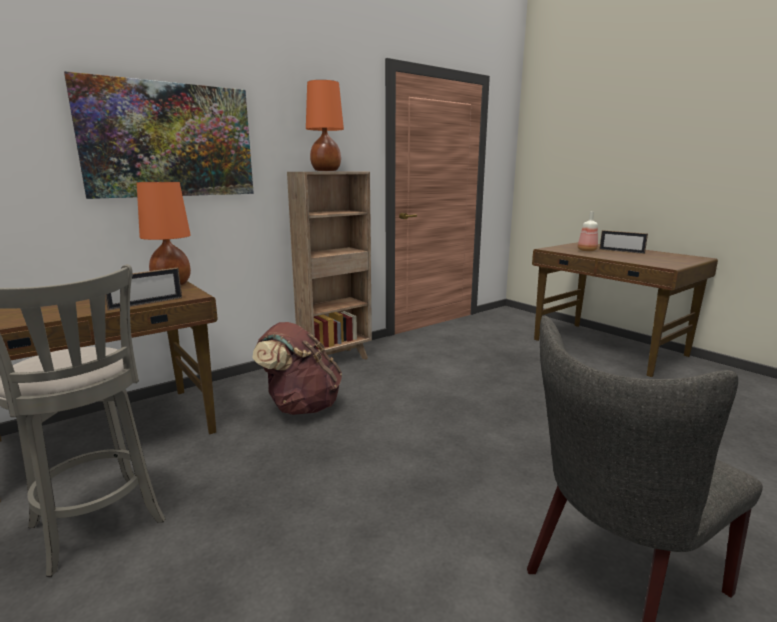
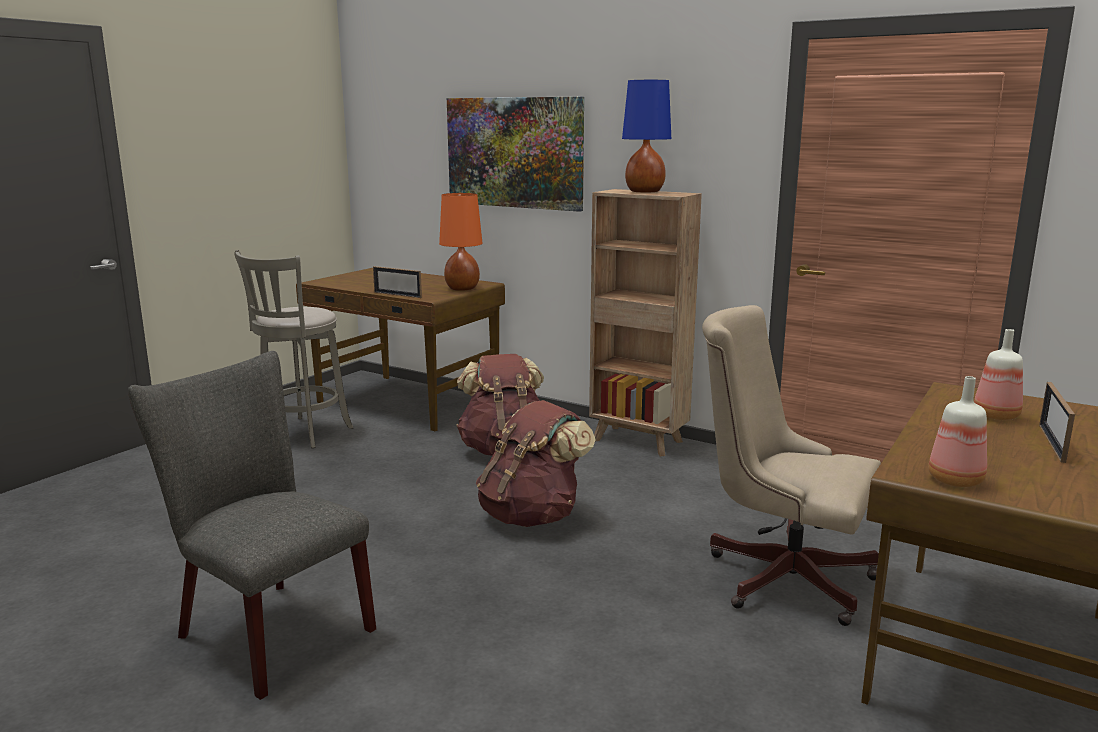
camera: 70 degrees right, 0 degrees up
orange table lamp [306,80,344,171] -> blue table lamp [622,80,671,192]
none -> brown backpack [476,400,596,527]
none -> beige office chair [702,305,881,626]
none -> bottle [928,376,987,487]

